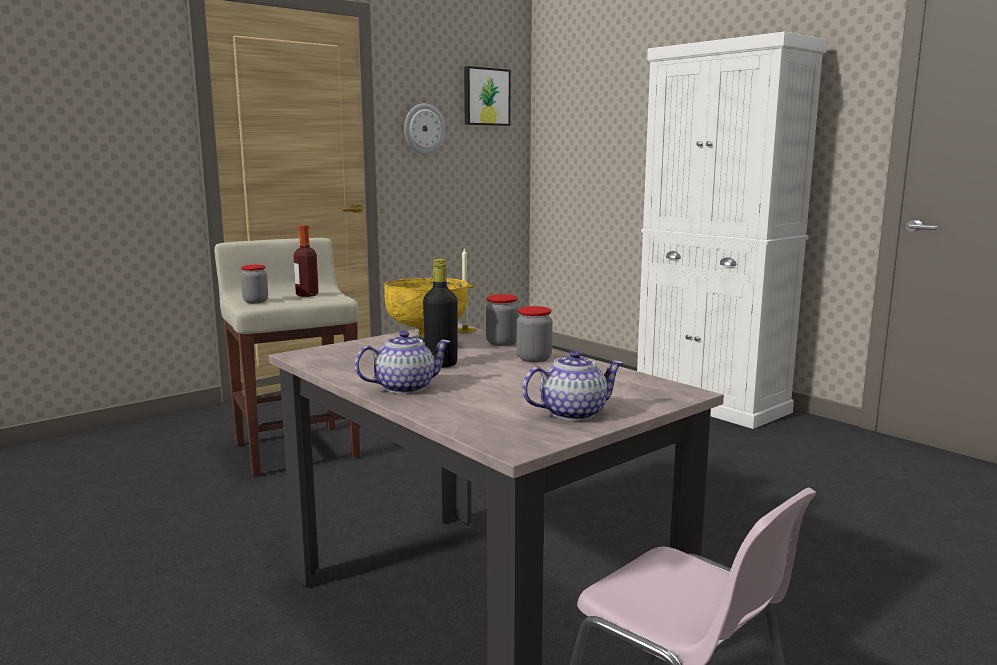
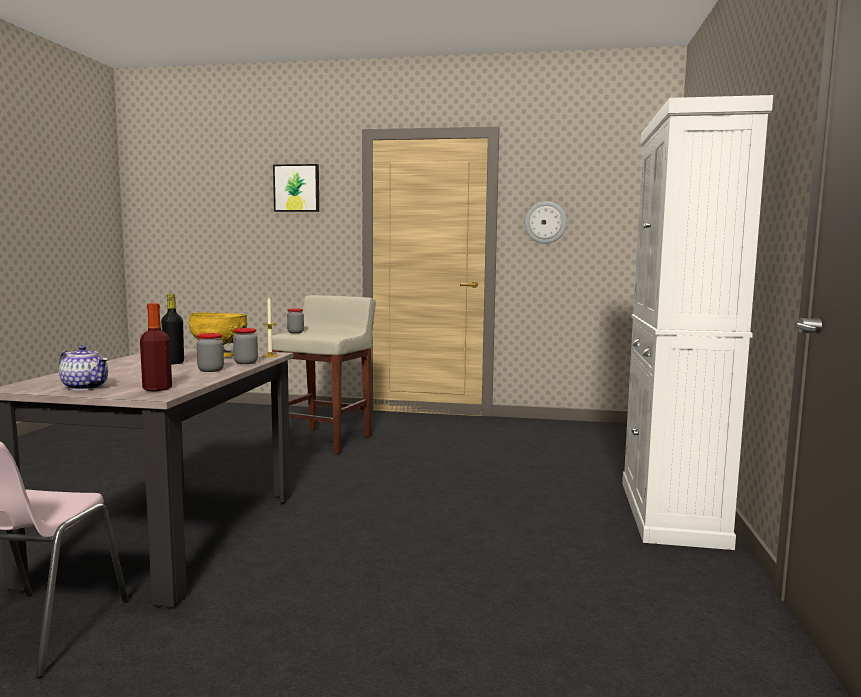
camera: 50 degrees right, 5 degrees down
bottle [294,225,319,297] -> bottle moved to [140,303,172,391]
teapot [355,331,451,394] -> none
picture [464,66,510,126] -> picture moved to [273,164,319,212]

